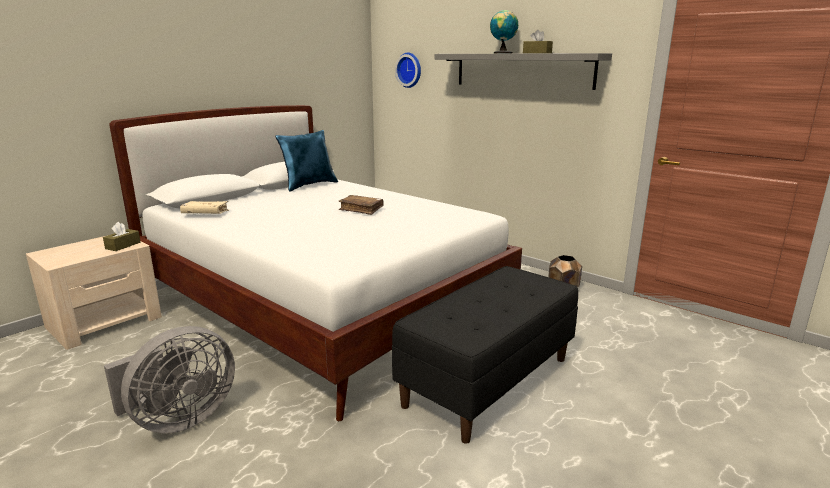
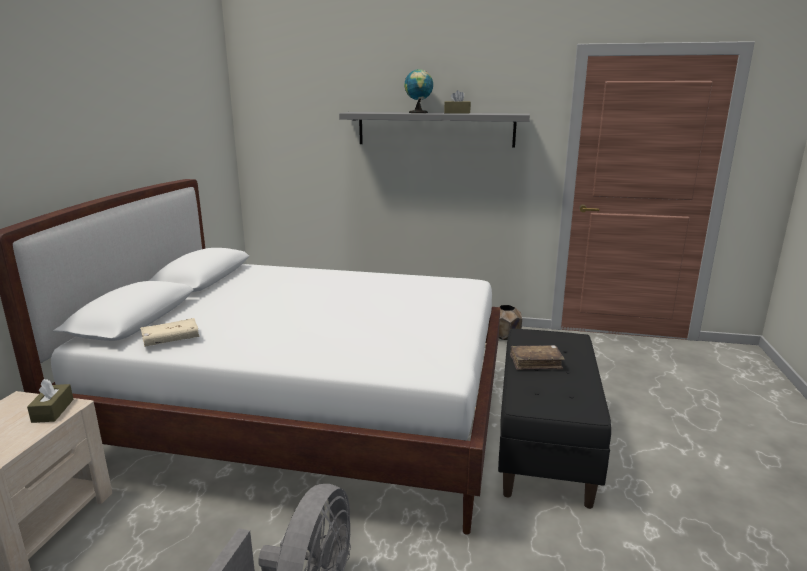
camera: 30 degrees left, 0 degrees up
blue pillow [275,130,338,192] -> none
brown book [338,195,384,215] -> brown book moved to [510,345,565,370]
wall clock [395,52,421,88] -> none

